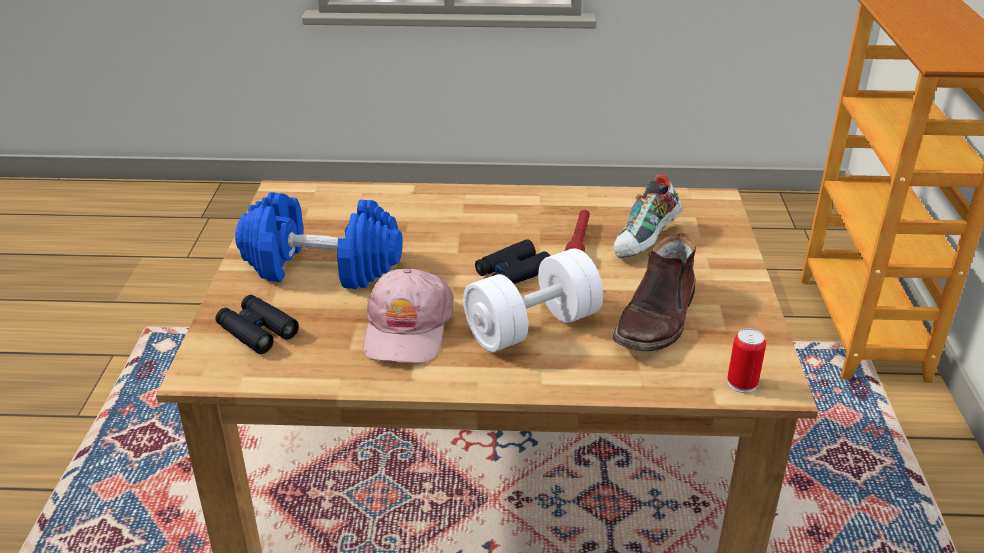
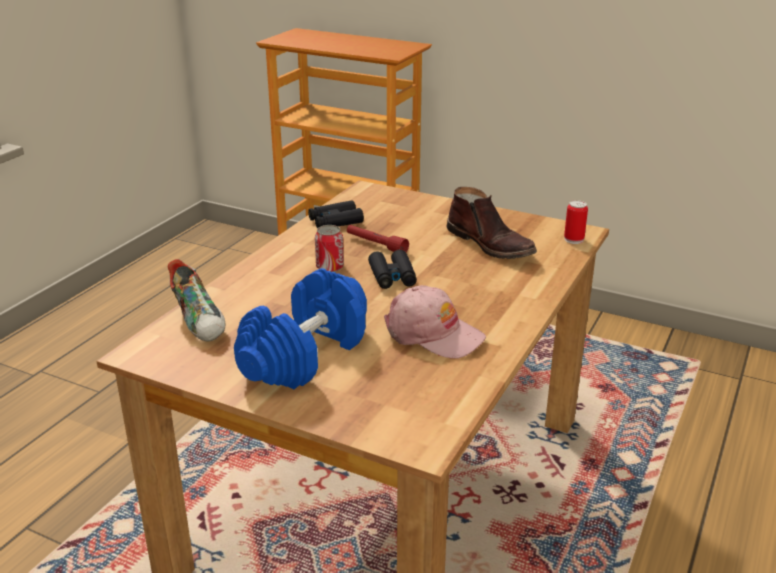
camera: 65 degrees left, 5 degrees down
black binoculars [216,295,299,354] -> black binoculars moved to [308,200,364,228]
white dumbbell [463,248,603,352] -> none
shoe [614,174,682,258] -> shoe moved to [168,259,225,342]
none -> can [315,225,344,272]

